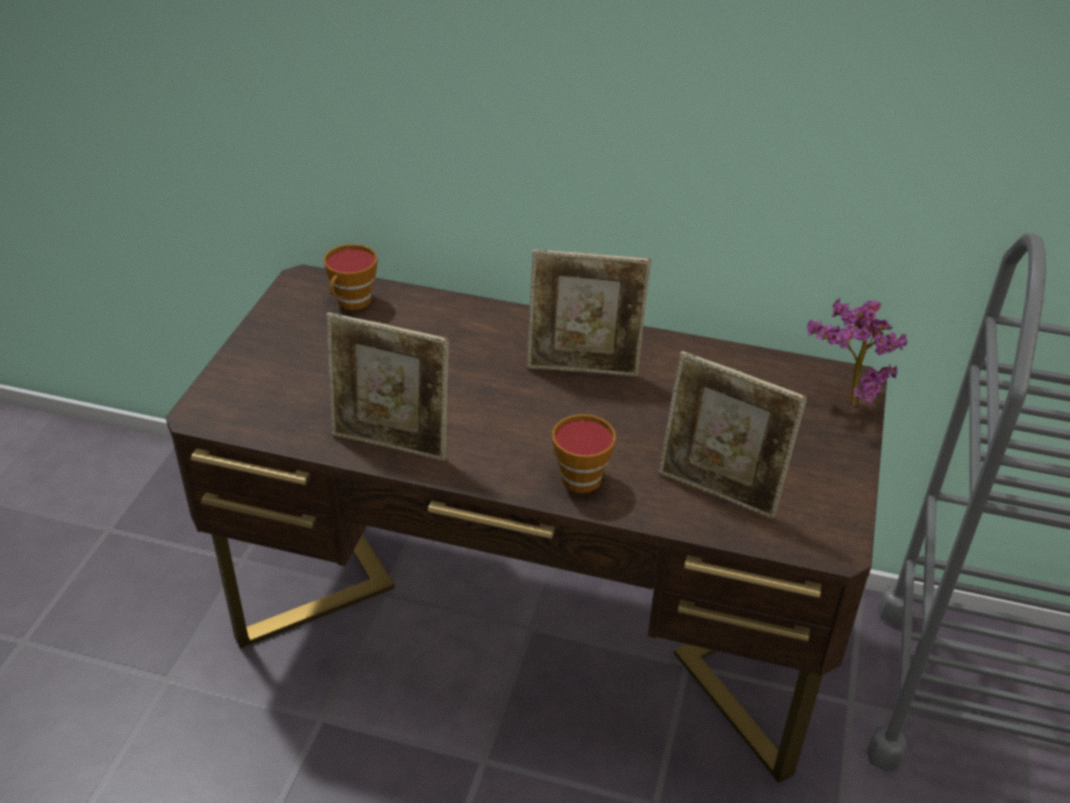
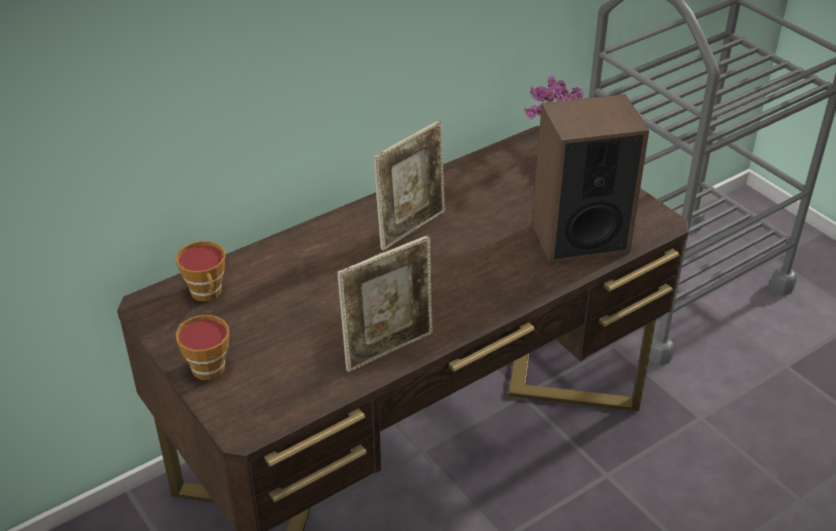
camera: 50 degrees left, 0 degrees up
cup [552,414,616,493] -> cup moved to [176,315,229,380]
picture frame [658,351,807,519] -> speaker [532,94,649,264]

